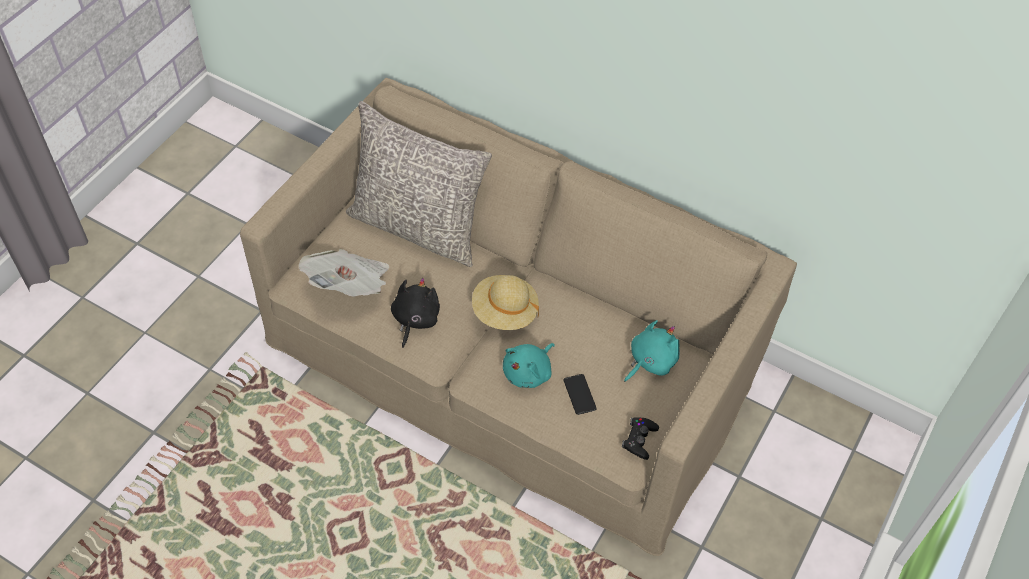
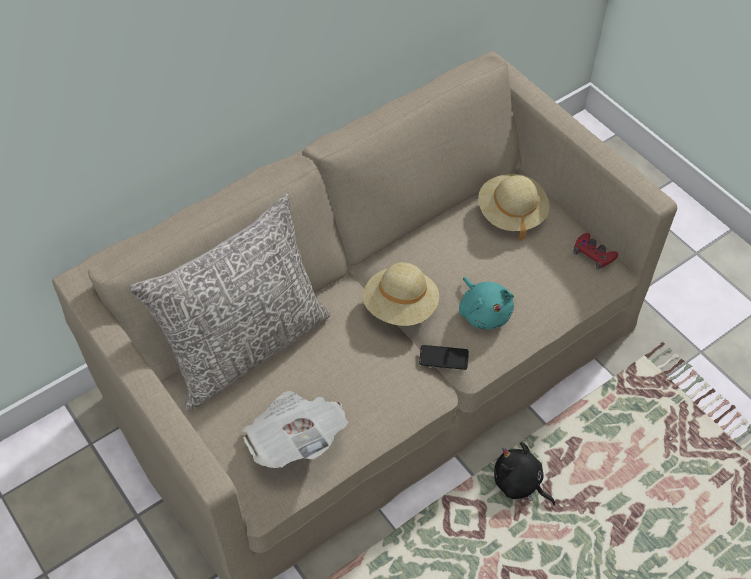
camera: 65 degrees left, 0 degrees up
black plush toy [391,278,440,348] -> black plush toy moved to [494,442,555,505]
phone [563,374,597,415] -> phone moved to [419,345,469,370]
black game controller [622,417,659,460] -> red game controller [574,233,618,270]
turquoise plush toy [624,320,680,382] -> beige hat [478,174,549,241]

